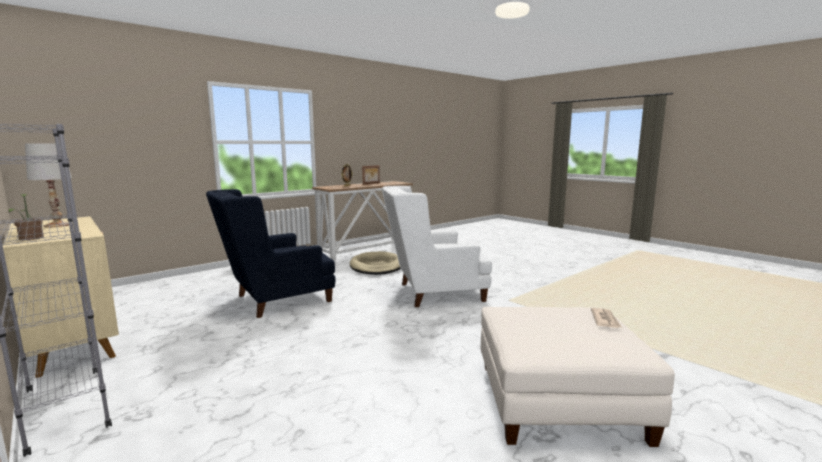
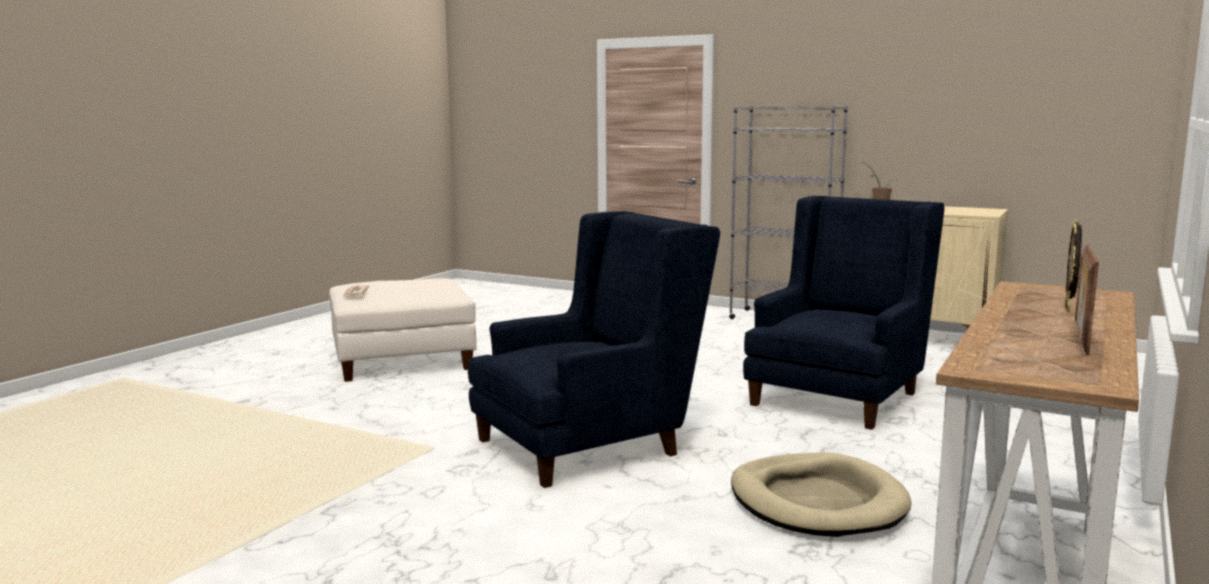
camera: 160 degrees right, 0 degrees up
white table lamp [25,144,72,227] -> none
white armchair [382,186,492,307] -> blue armchair [468,211,720,488]

